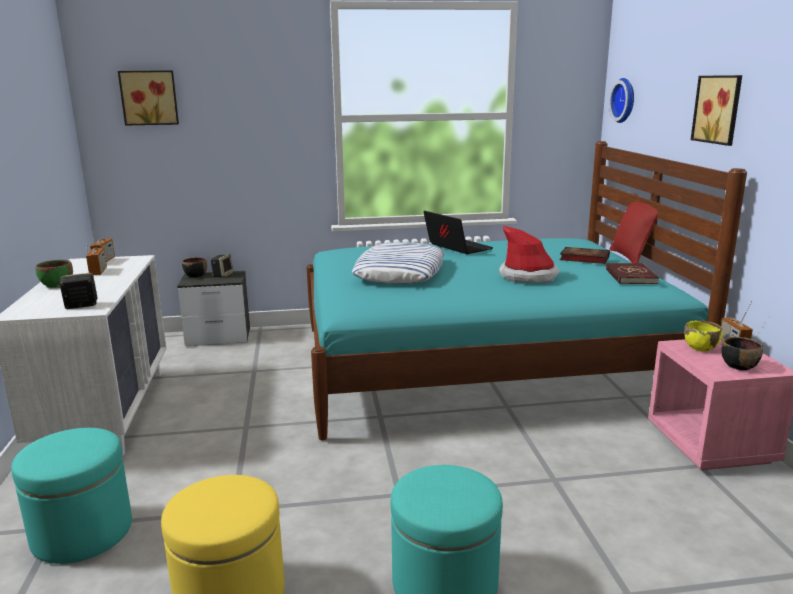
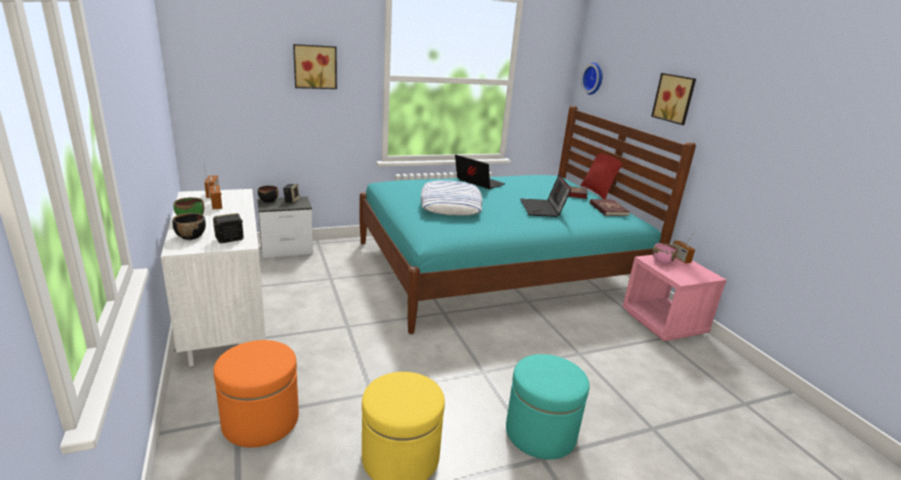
camera: 15 degrees left, 5 degrees up
turquoise ottoman [11,428,132,564] -> orange ottoman [213,340,299,447]
picture [118,70,179,126] -> picture moved to [293,44,337,89]
hat [499,226,560,283] -> laptop [520,175,572,217]
yellow bowl [684,320,723,352] -> pink bowl [653,243,678,264]
black bowl [721,337,763,370] -> black bowl moved to [172,213,206,240]

